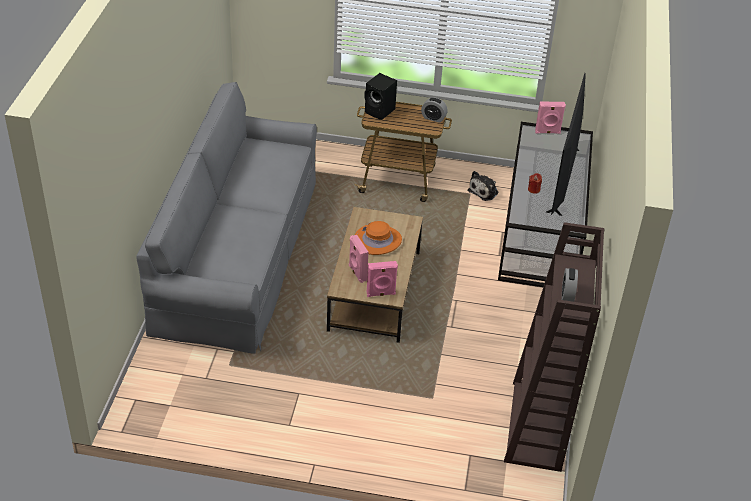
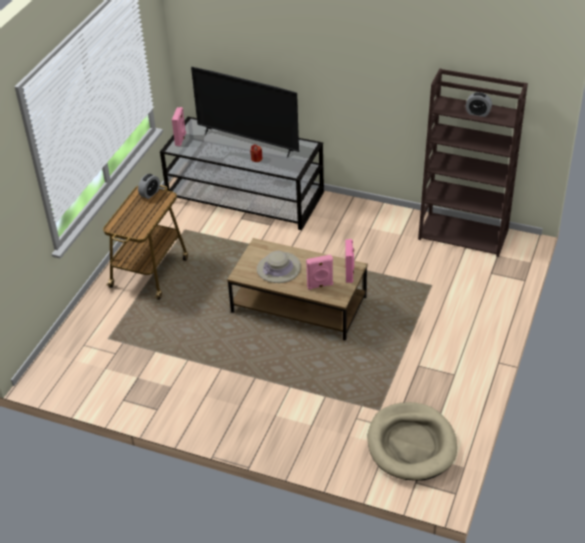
camera: 75 degrees left, 0 degrees up
grey sofa [136,82,317,354] -> none
orange hat [355,221,402,255] -> beige hat [257,251,301,283]
black speaker [364,73,397,120] -> none
plush toy [468,171,498,201] -> none
none -> beige dog bed [368,402,457,481]

